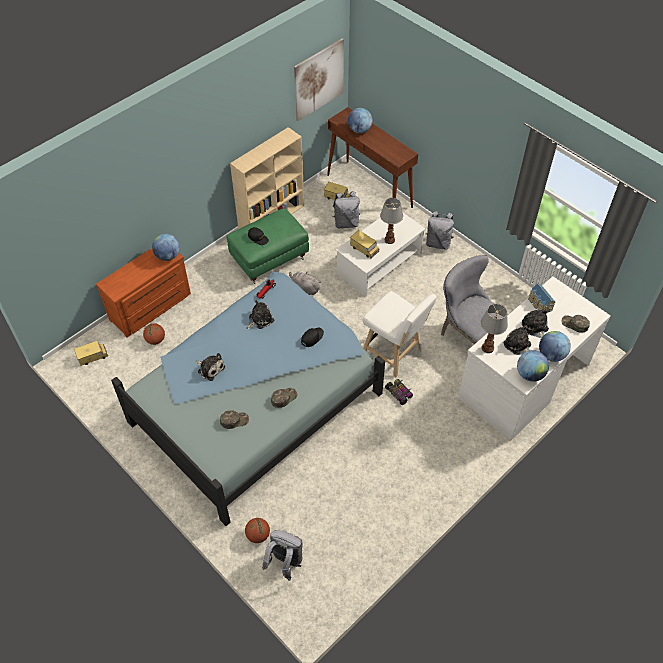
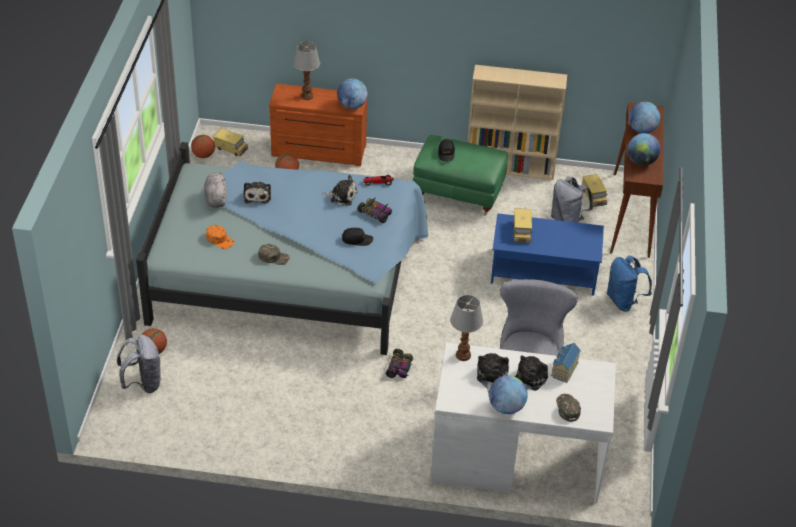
camera: 50 degrees right, 10 degrees down
green cap [220,410,249,429] -> orange cap [206,225,234,249]
grey plush toy [289,271,321,295] -> grey plush toy moved to [204,172,227,208]
picture [294,38,344,121] -> none
white coffee table [336,208,425,296] -> blue coffee table [491,213,604,296]
white stool [363,291,437,377] -> none
table lamp [380,198,403,244] -> table lamp moved to [293,41,320,100]
grey backpack [426,211,454,250] -> blue backpack [607,256,652,312]
globe [517,350,549,382] -> globe moved to [628,133,660,166]
none -> basketball [191,135,215,158]
none -> toy car [357,198,392,223]

